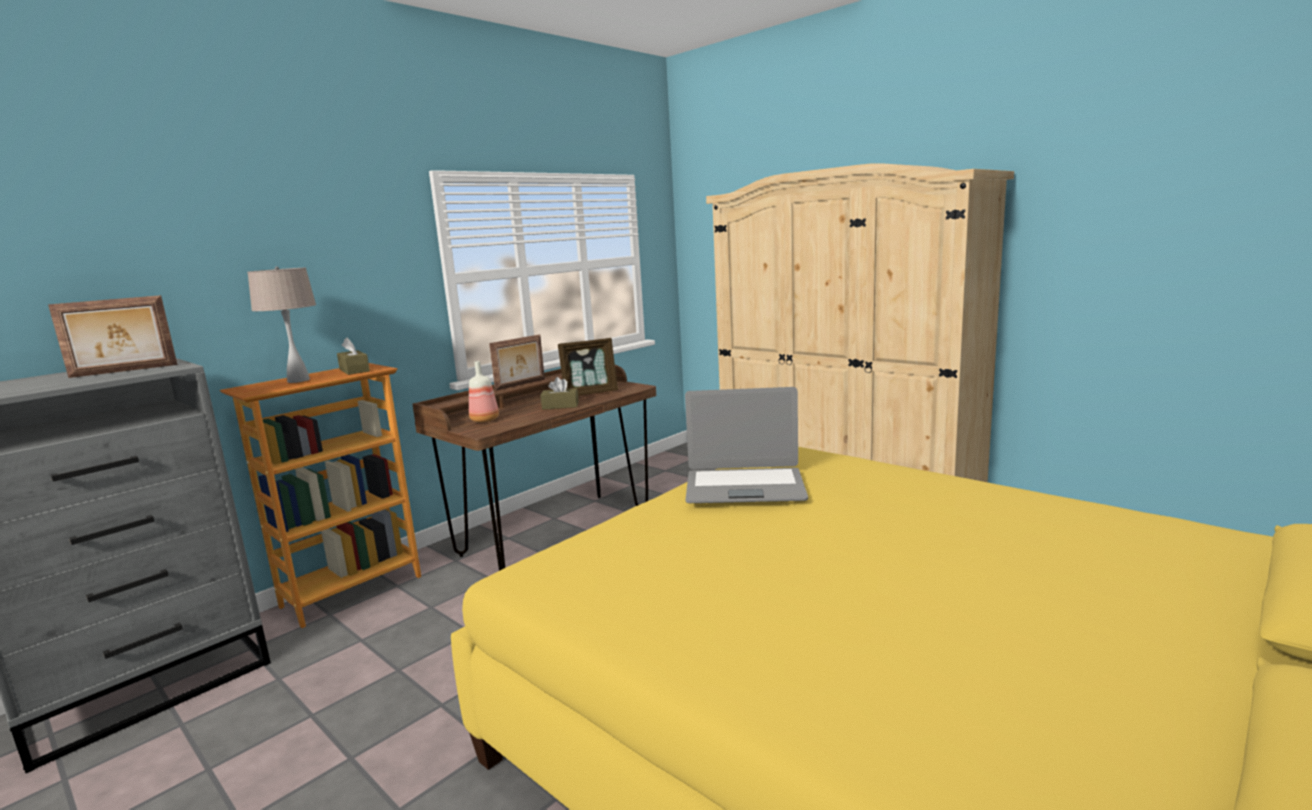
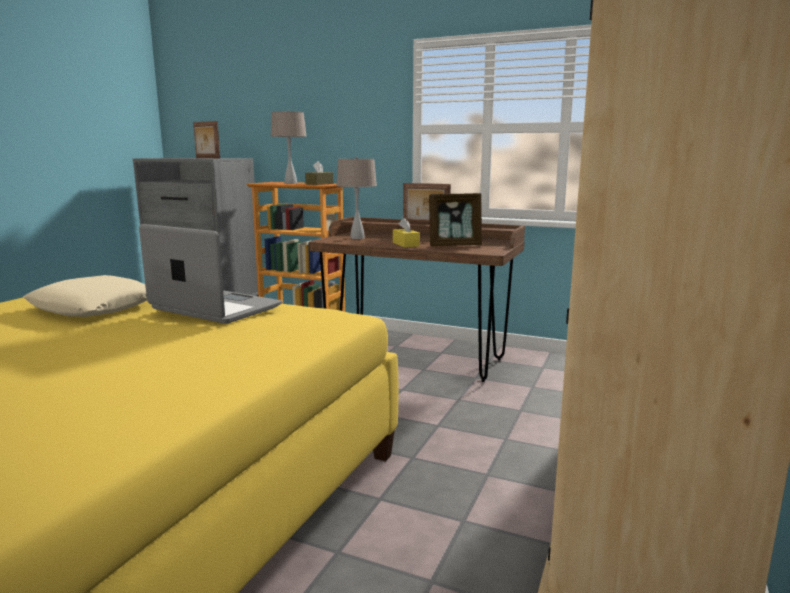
camera: 70 degrees right, 0 degrees up
bottle [469,361,499,423] -> beige table lamp [336,157,377,239]
brown tissue box [541,377,579,410] -> yellow tissue box [393,218,420,247]
picture frame [558,338,618,396] -> picture frame turned 60 degrees counterclockwise [429,193,482,246]
laptop [685,387,808,503] -> laptop turned 135 degrees clockwise [139,224,283,324]
none -> beige pillow [23,275,147,317]

